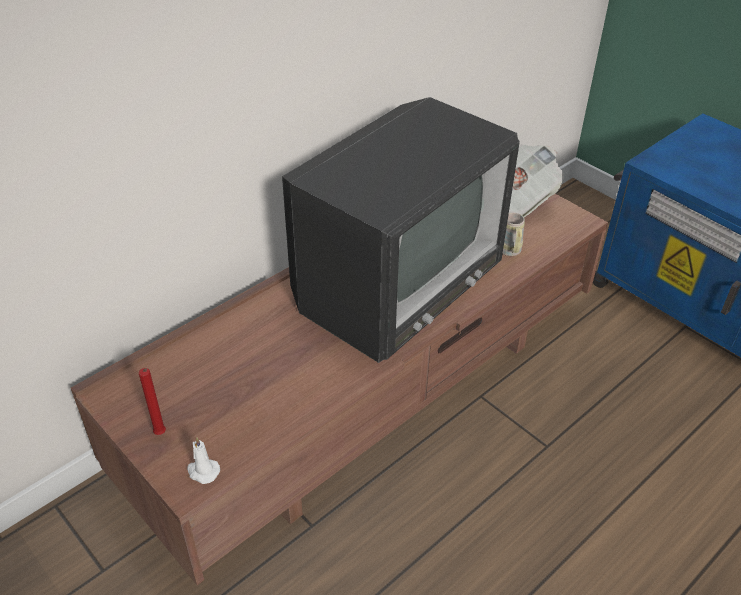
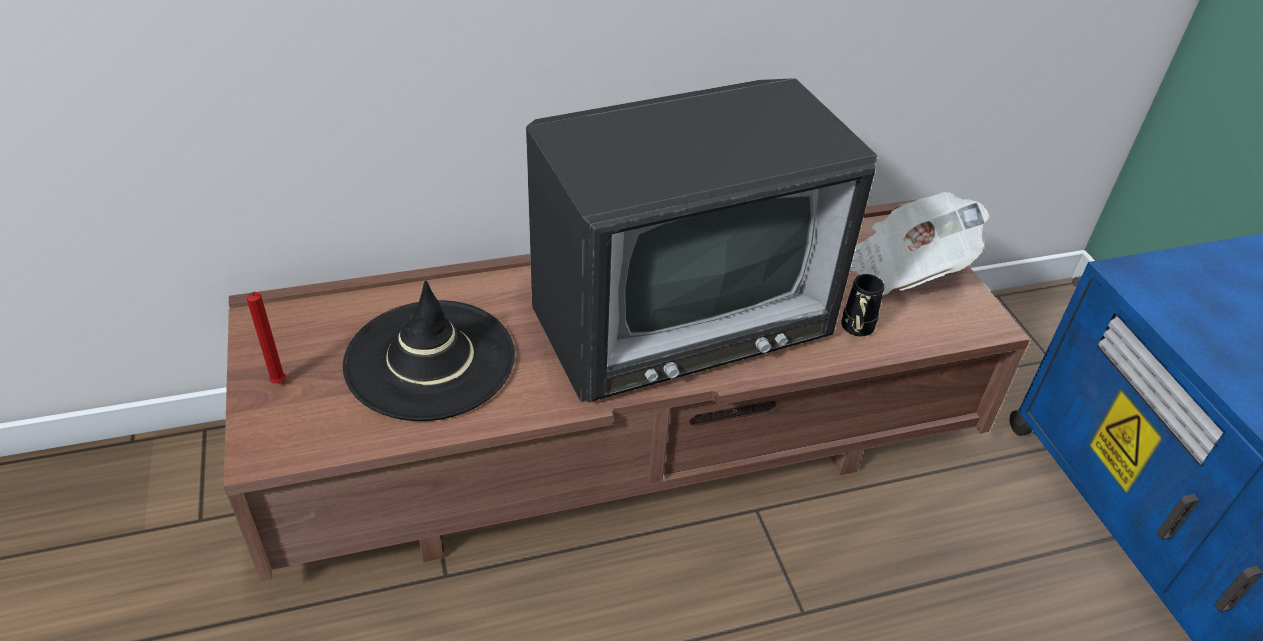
camera: 25 degrees right, 0 degrees up
white candle [187,437,220,484] -> none
beige mug [503,213,525,256] -> black mug [841,274,884,336]
none -> black hat [343,280,515,421]

